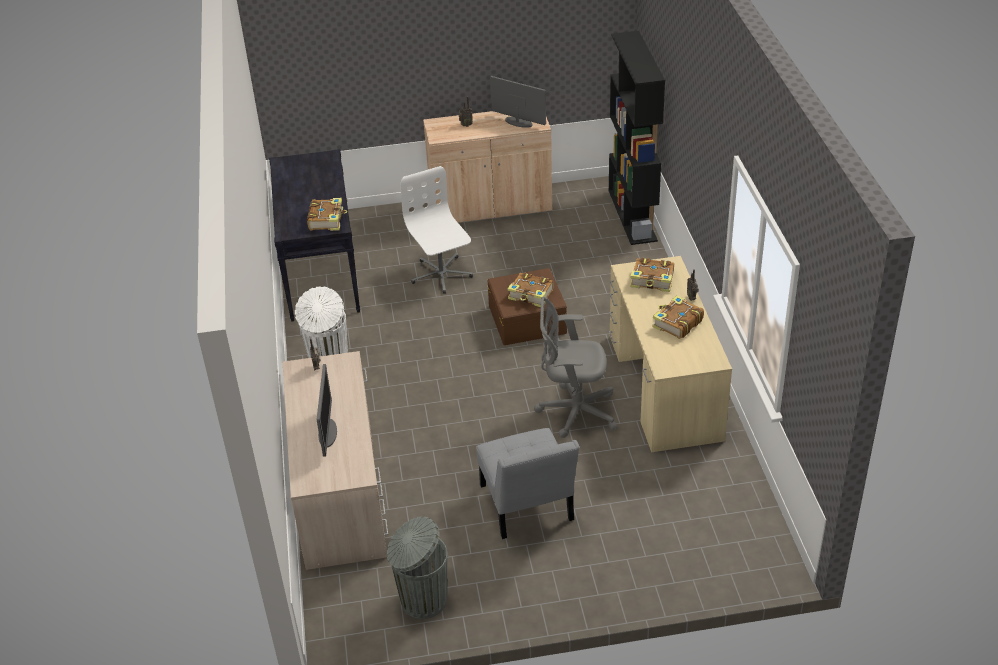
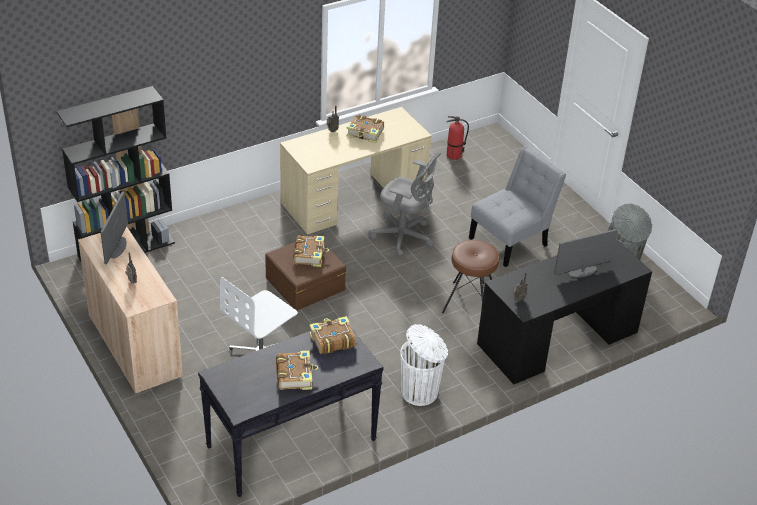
camera: 115 degrees left, 0 degrees up
beige desk [283,351,388,570] -> black desk [477,239,652,384]
grey office chair [534,297,617,438] -> grey office chair turned 45 degrees counterclockwise [369,152,442,257]
book [630,257,674,292] -> book moved to [276,351,318,390]
none -> brown stool [442,240,499,313]
none -> fire extinguisher [446,116,469,160]

